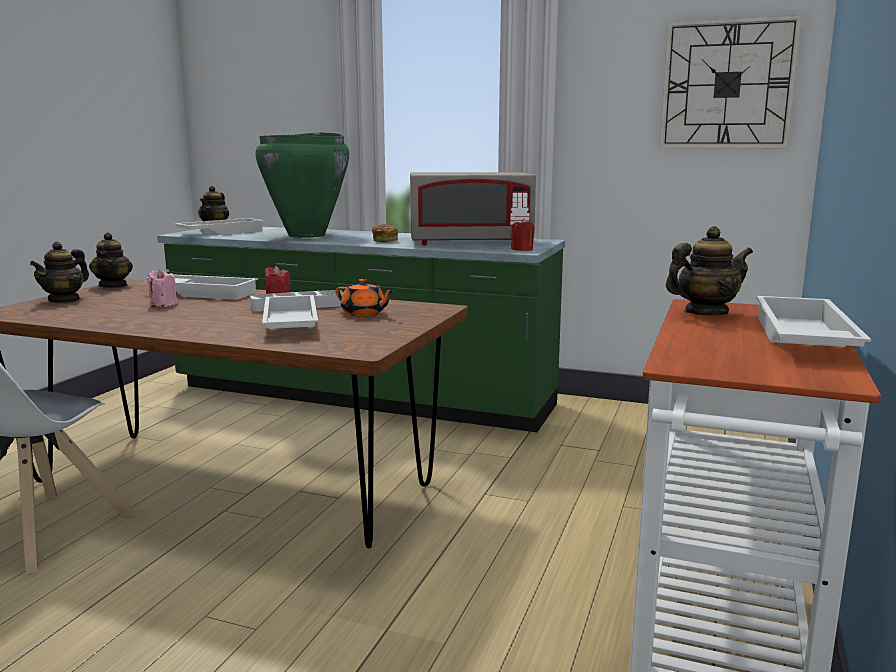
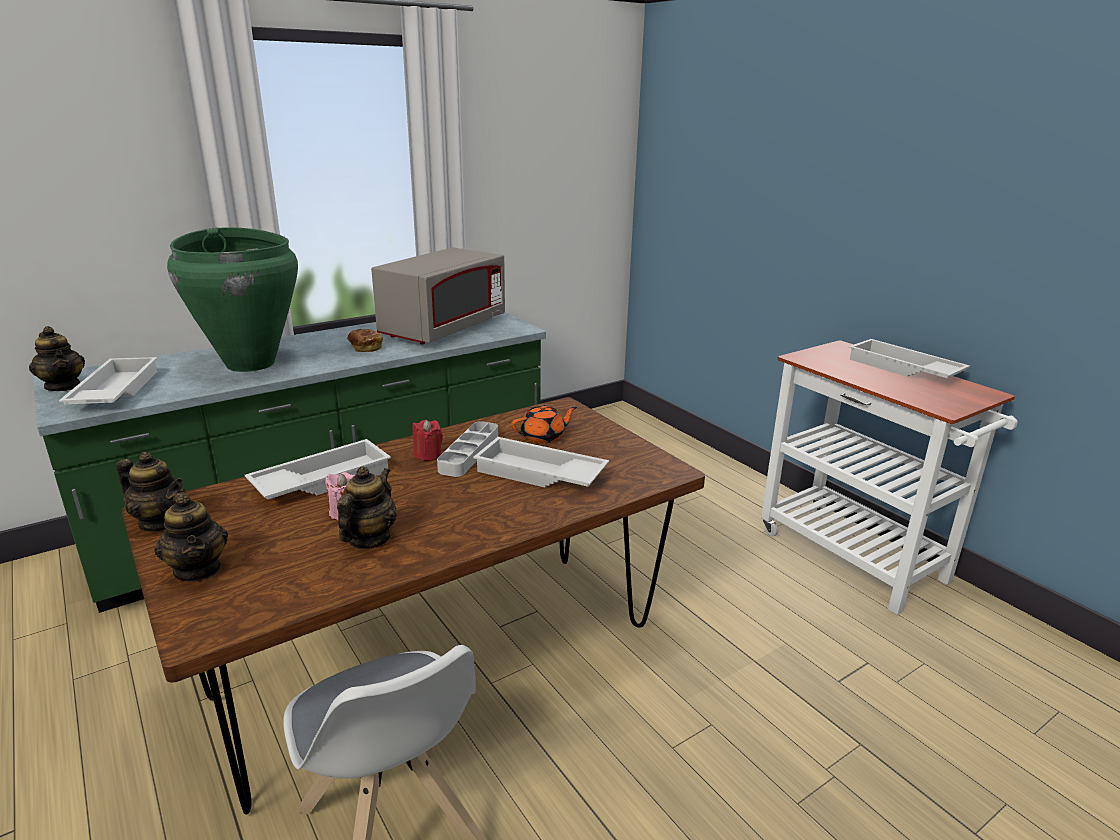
camera: 55 degrees left, 10 degrees up
red candle [511,218,535,251] -> none
wall clock [659,15,802,149] -> none
teapot [666,226,753,315] -> teapot moved to [337,466,397,549]

